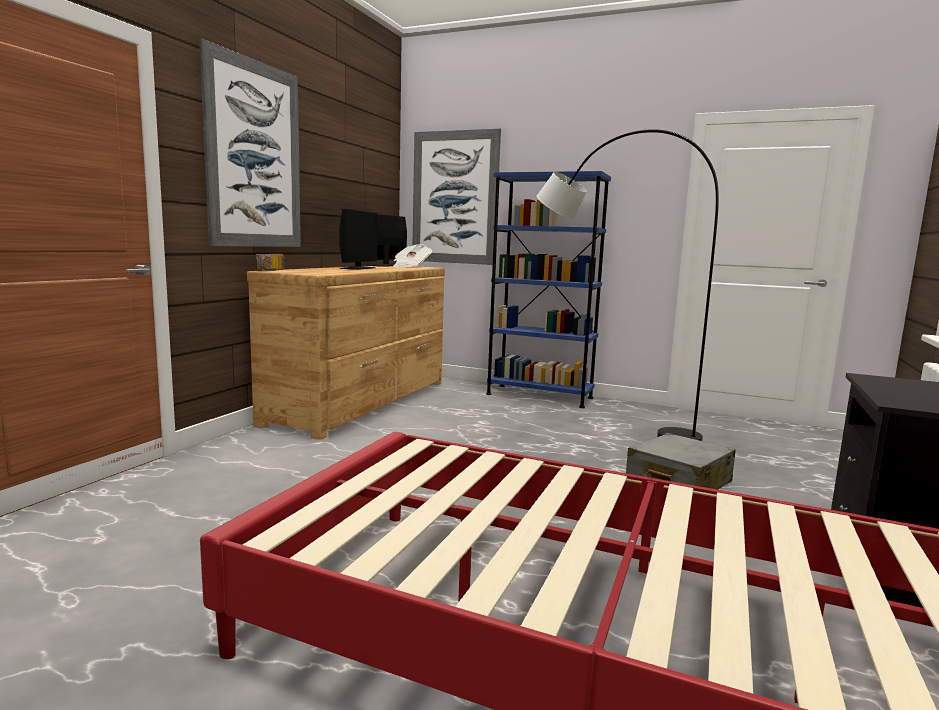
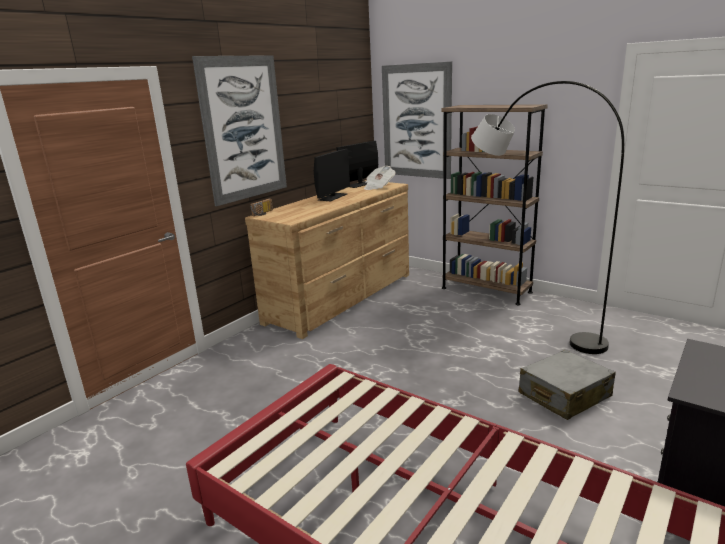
camera: 15 degrees right, 10 degrees up
blue bookcase [486,171,611,408] -> brown bookcase [441,104,548,305]

